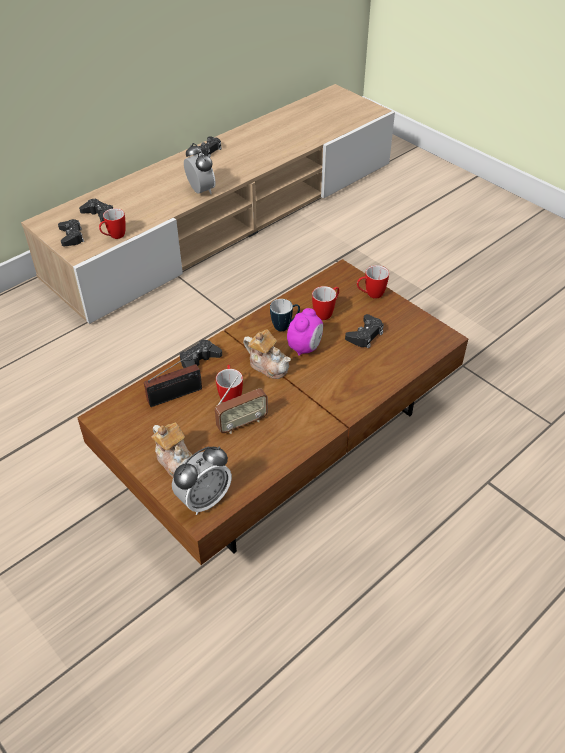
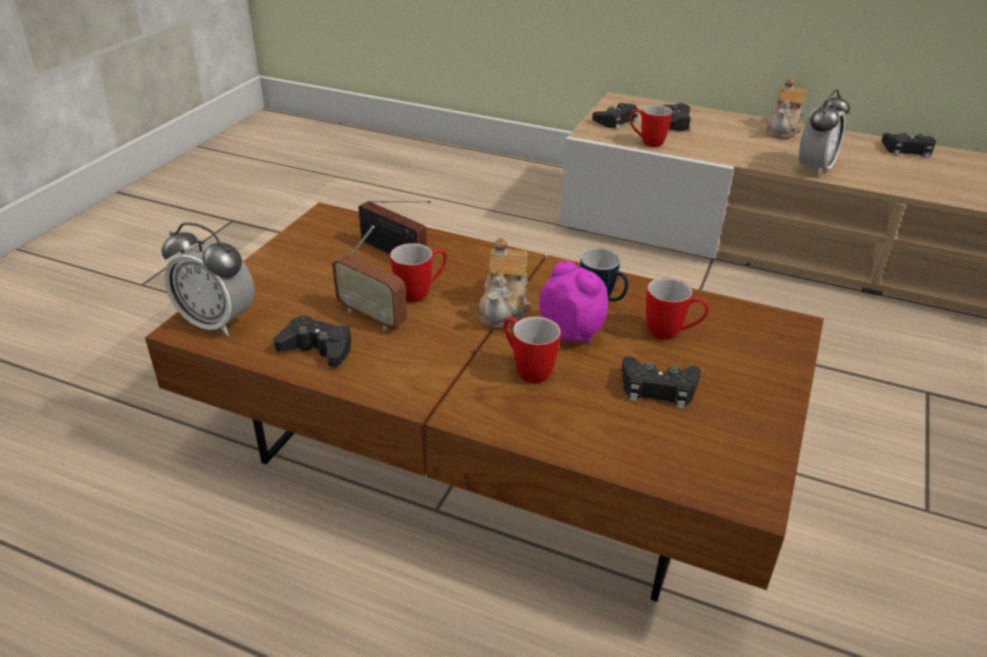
camera: 65 degrees right, 10 degrees down
teapot [152,423,192,477] -> teapot moved to [766,78,807,139]
black game controller [180,339,222,368] -> black game controller moved to [273,315,352,367]
alarm clock [287,308,323,356] -> alarm clock turned 135 degrees counterclockwise [539,261,608,344]
mug [357,265,389,299] -> mug moved to [504,317,561,383]

